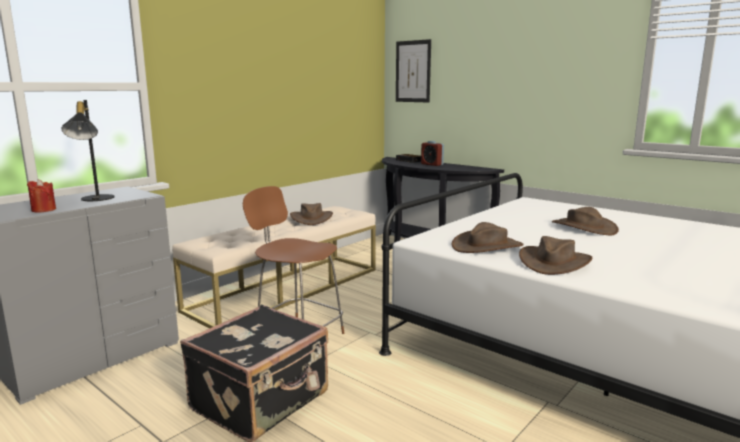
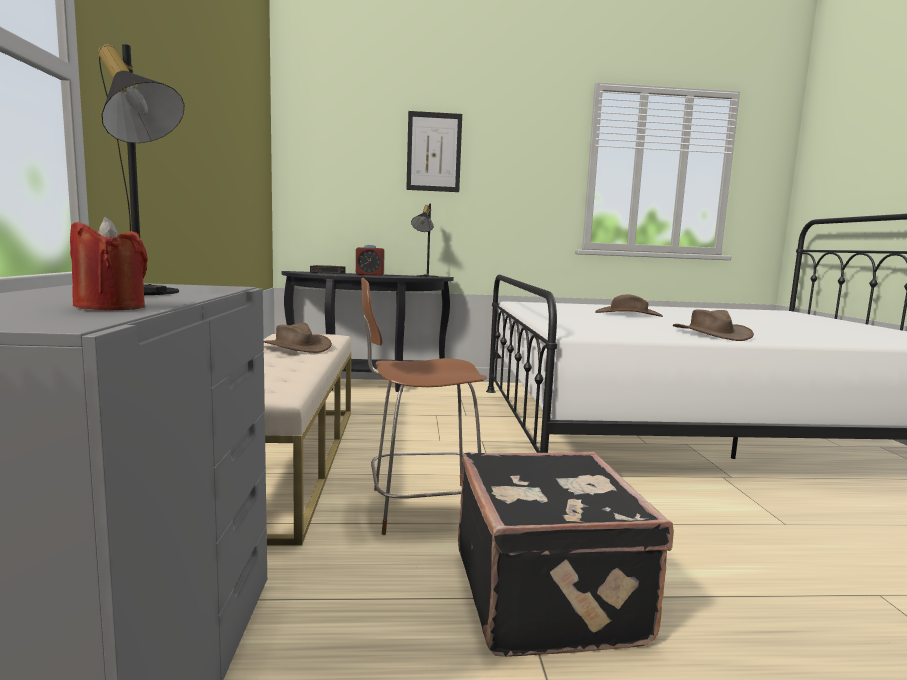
camera: 45 degrees left, 5 degrees down
picture [396,39,431,102] -> picture moved to [406,111,462,192]
brown hat [451,222,524,253] -> none
none -> black table lamp [411,204,439,277]

